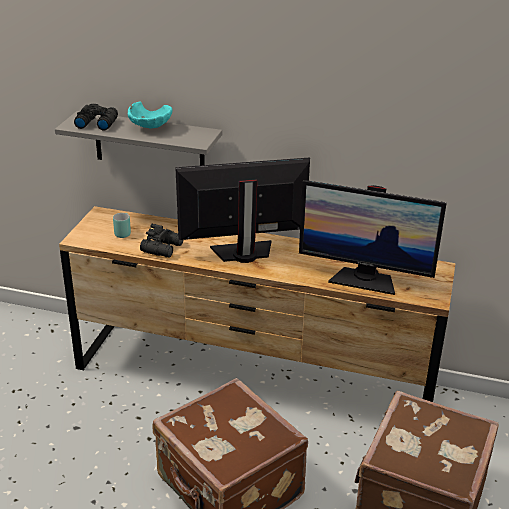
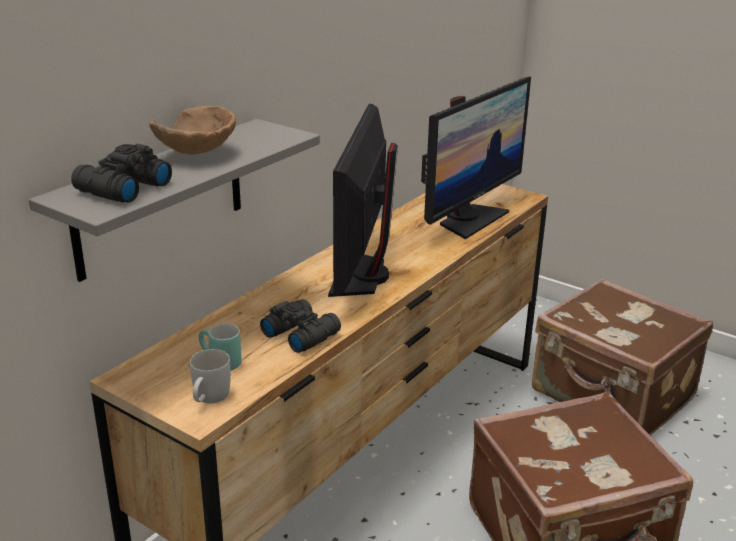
camera: 70 degrees left, 5 degrees down
turquoise bowl [128,101,173,129] -> brown bowl [149,106,236,155]
none -> white mug [190,349,231,403]

